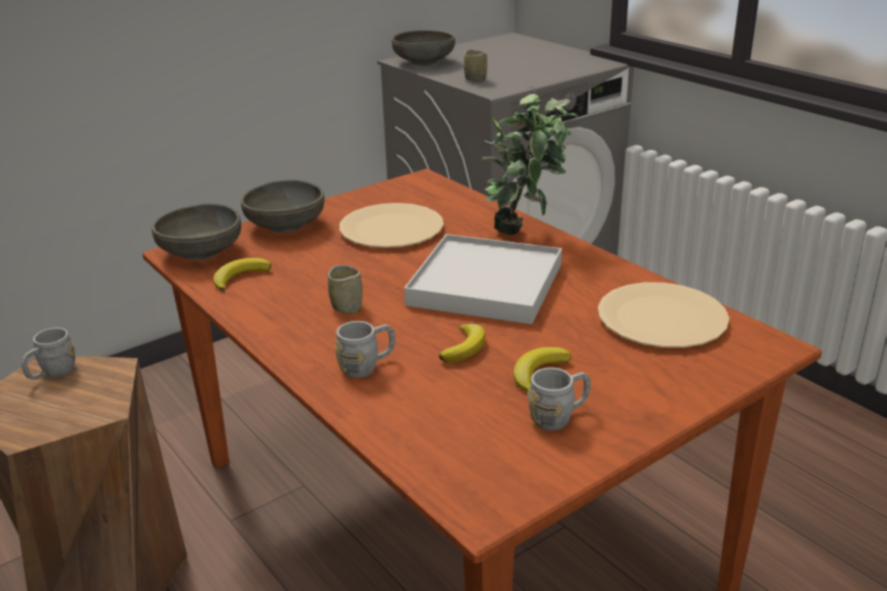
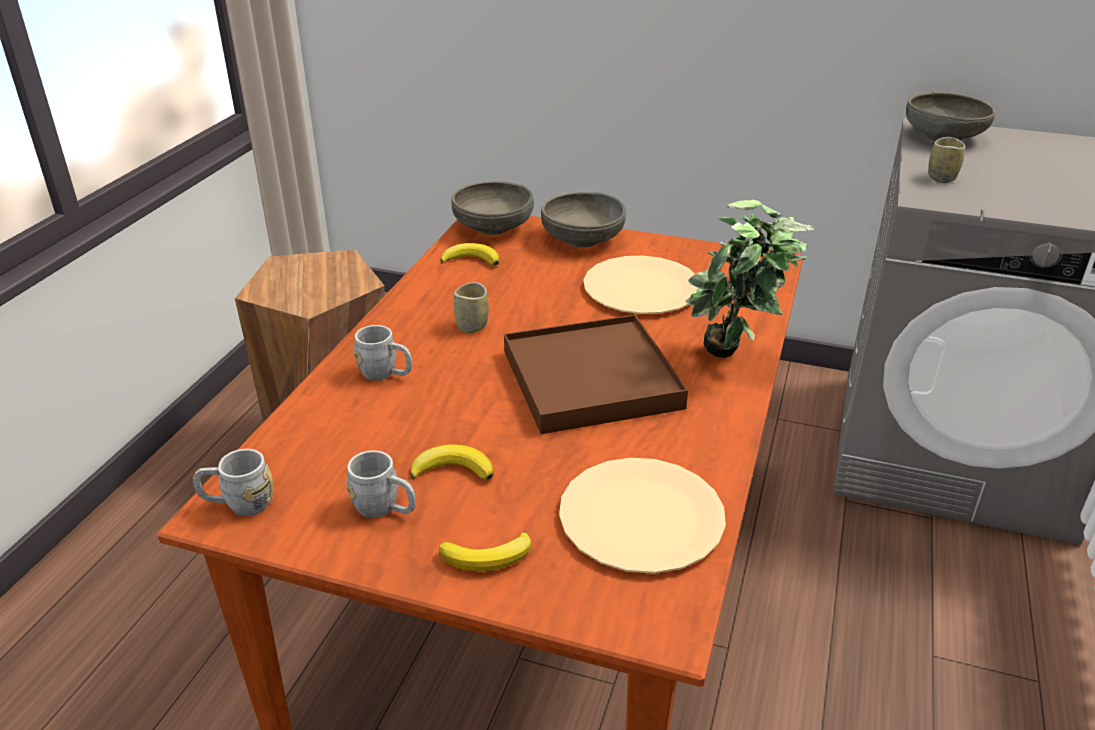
camera: 55 degrees right, 5 degrees up
grey mug [21,328,75,380] -> grey mug moved to [193,449,273,516]
white tray [404,234,562,324] -> brown tray [504,315,688,434]
banana [439,324,485,363] -> banana moved to [439,532,531,571]

